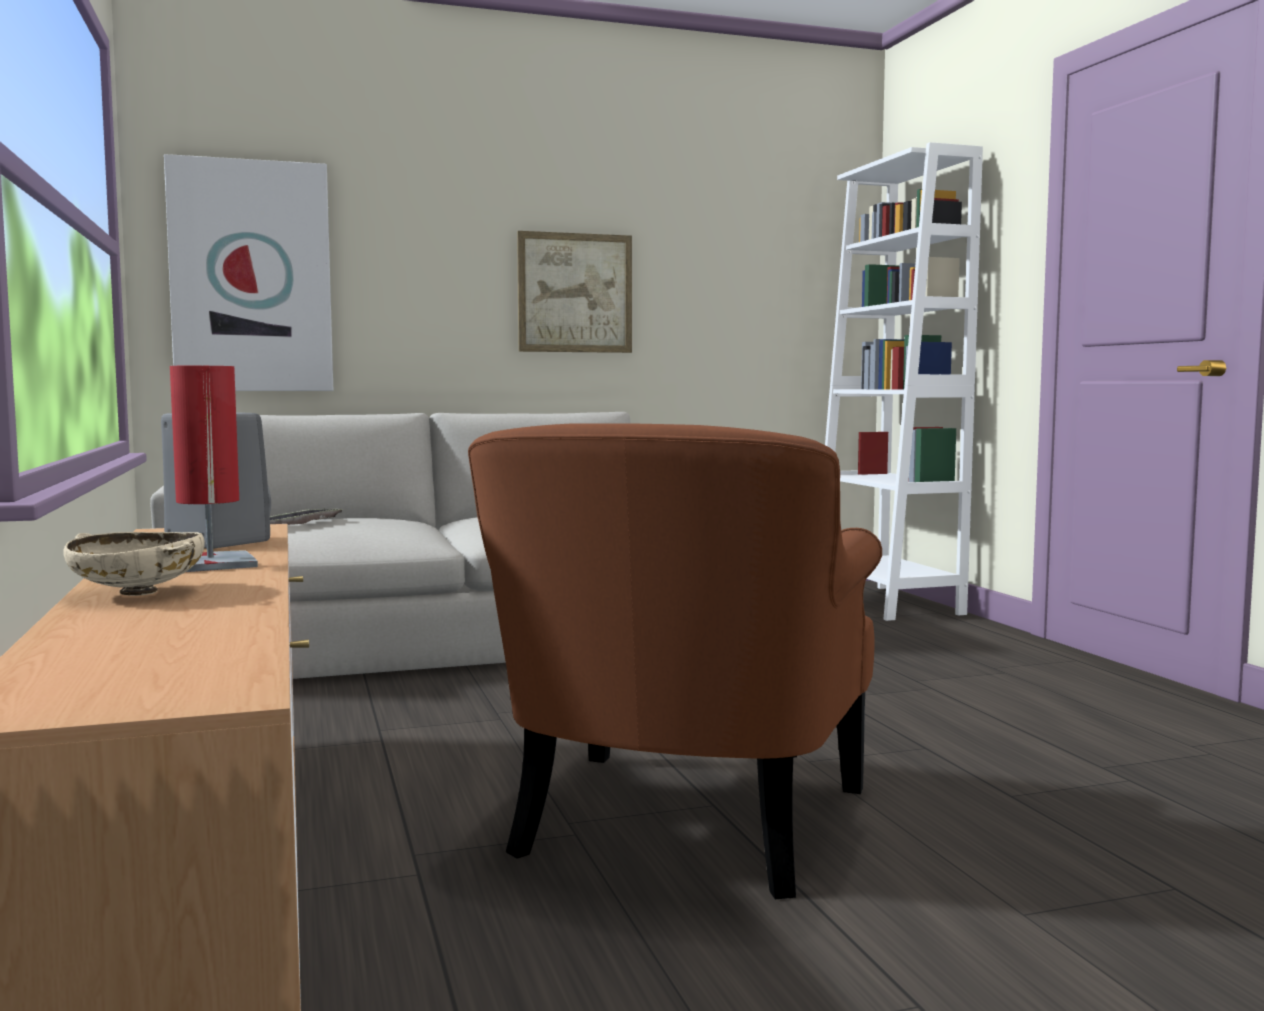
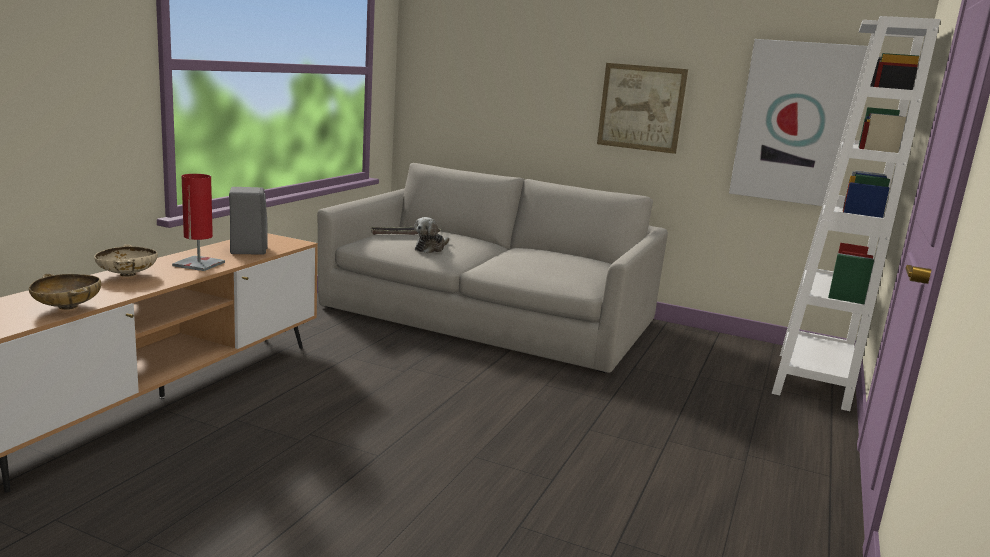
camera: 40 degrees right, 10 degrees up
picture [164,154,333,391] -> picture moved to [729,39,868,206]
brown armchair [468,423,882,899] -> none
none -> beige bowl [29,273,101,310]
none -> plush toy [414,217,449,253]

